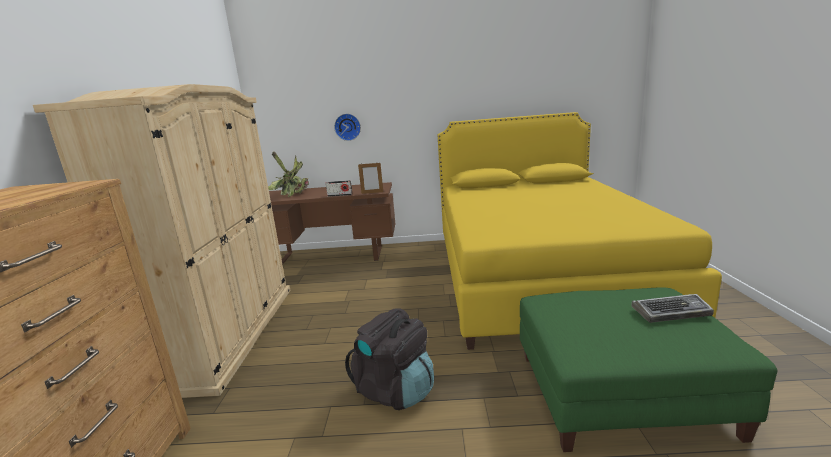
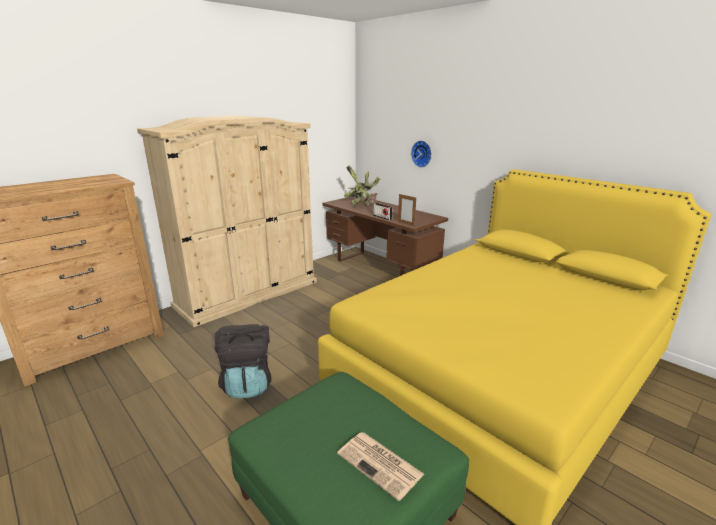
camera: 45 degrees right, 5 degrees up
keyboard [631,294,714,323] -> newspaper [337,432,424,501]

